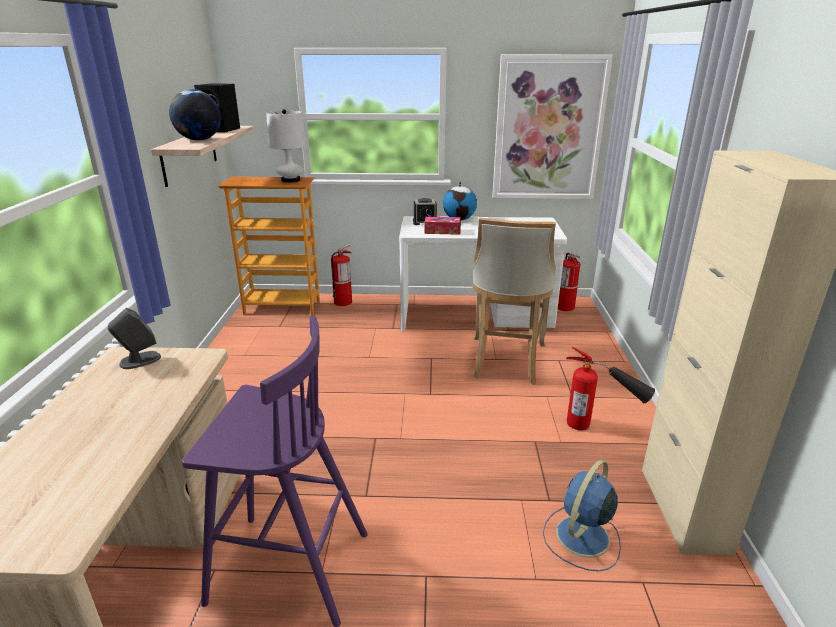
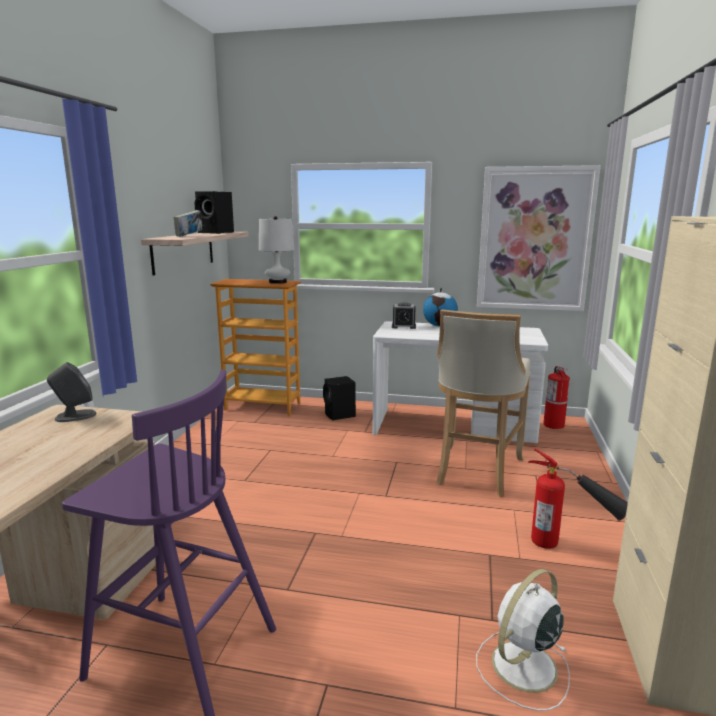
camera: 10 degrees right, 10 degrees down
globe [169,89,221,141] -> book [174,210,202,237]
fire extinguisher [331,244,352,306] -> none
tissue box [425,217,461,235] -> none
blue fan [543,460,621,571] -> white fan [476,569,570,711]
none -> black speaker [323,376,356,420]

